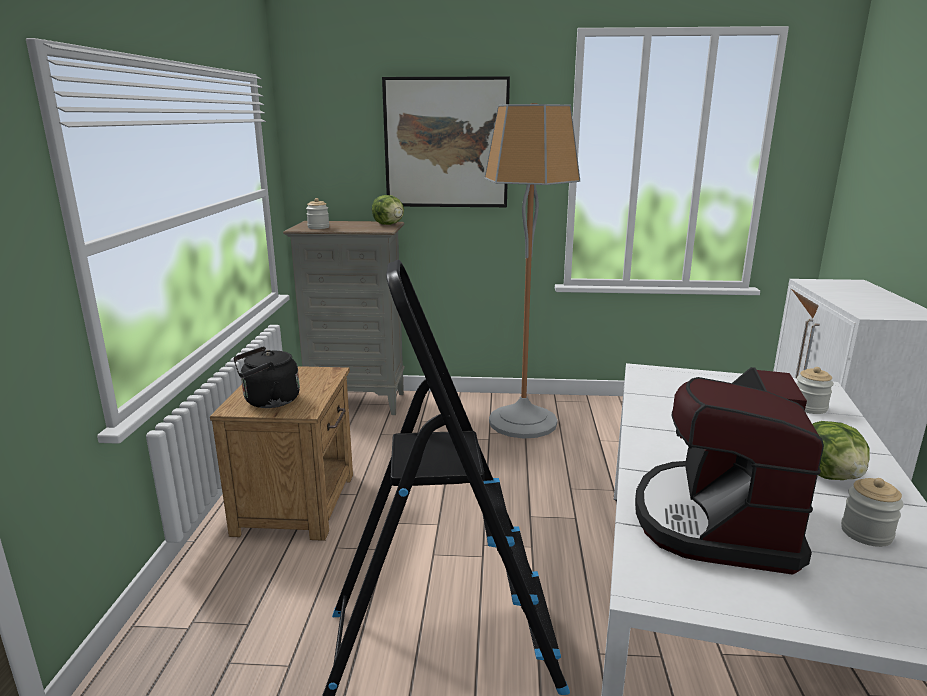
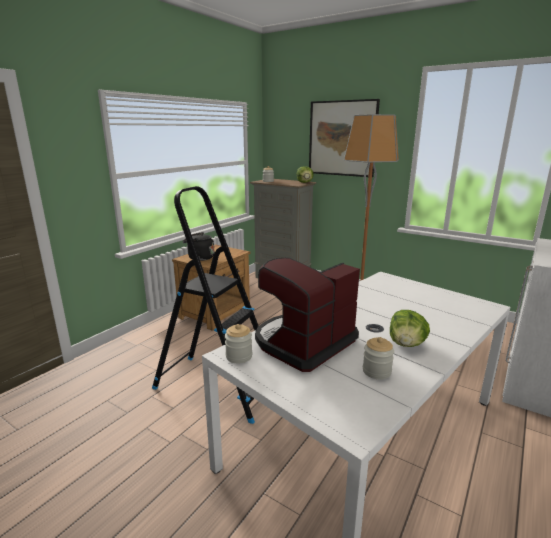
camera: 30 degrees right, 0 degrees up
jar [797,367,834,414] -> jar moved to [225,324,252,363]

